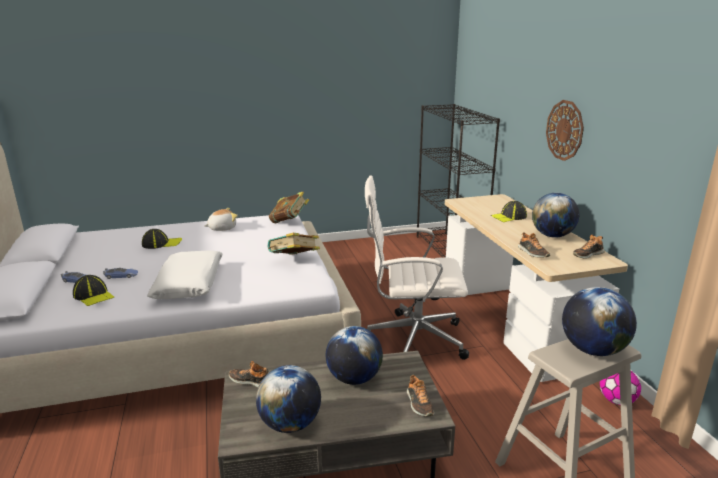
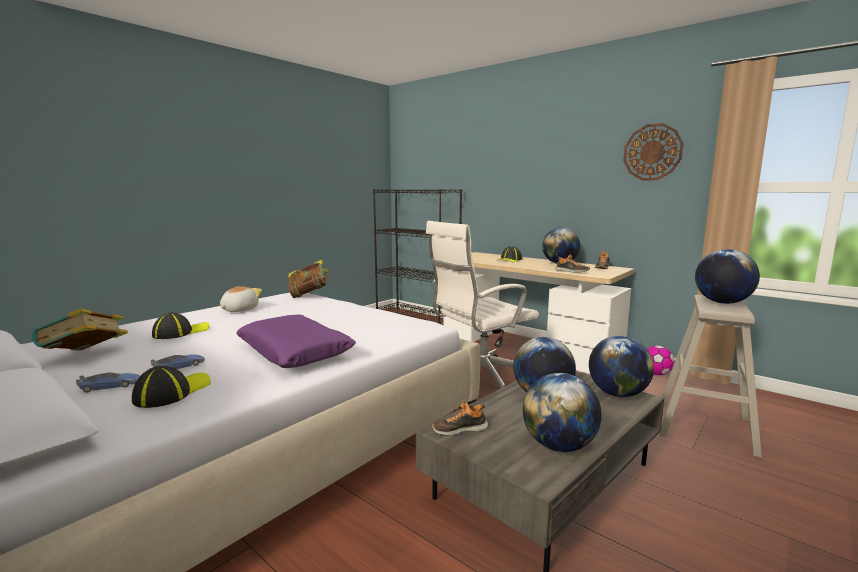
camera: 35 degrees left, 10 degrees down
cap [73,275,114,306] -> cap turned 75 degrees counterclockwise [132,366,211,408]
white pillow [147,250,223,299] -> purple pillow [236,315,356,368]
book [268,233,320,255] -> book moved to [32,308,128,351]
shoe [407,374,434,417] -> globe [589,336,654,397]
wall clock [546,100,584,161] -> wall clock moved to [623,123,684,180]

